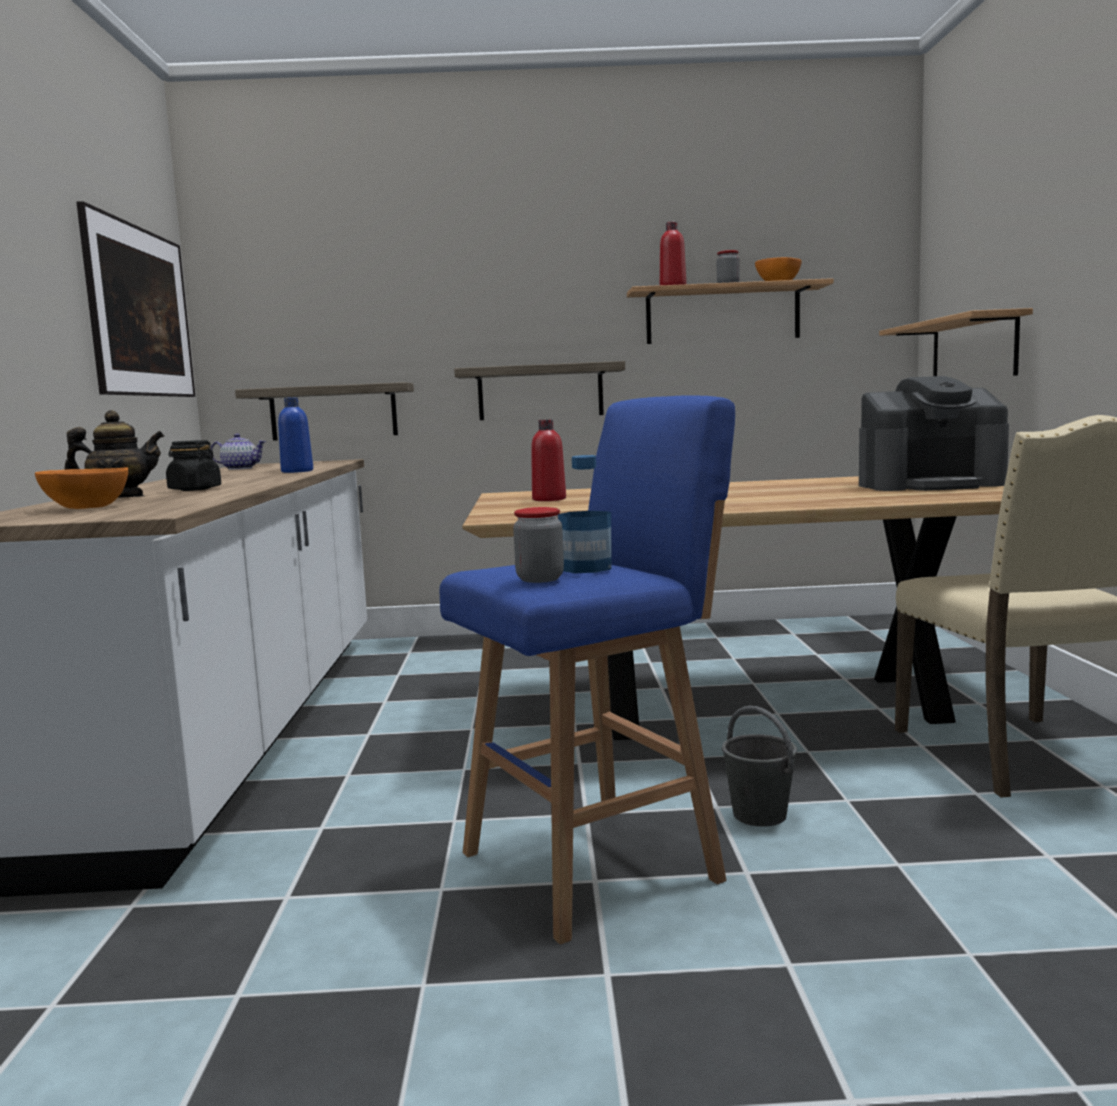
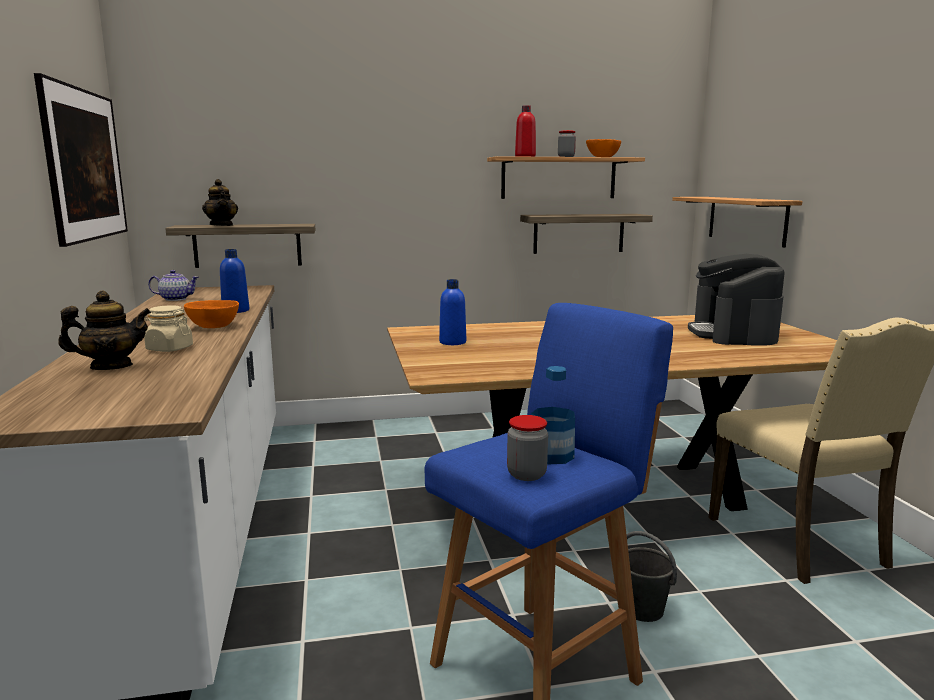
camera: 10 degrees left, 5 degrees up
orange bowl [35,467,128,509] -> orange bowl moved to [184,300,239,328]
black jar [166,440,221,491] -> beige jar [144,305,193,352]
shelf [454,361,625,420] -> shelf moved to [520,214,653,254]
red bottle [531,419,566,501] -> blue bottle [439,279,466,345]
coffee machine [859,376,1009,491] -> coffee machine turned 105 degrees clockwise [688,254,785,346]
none -> teapot [202,179,238,226]

